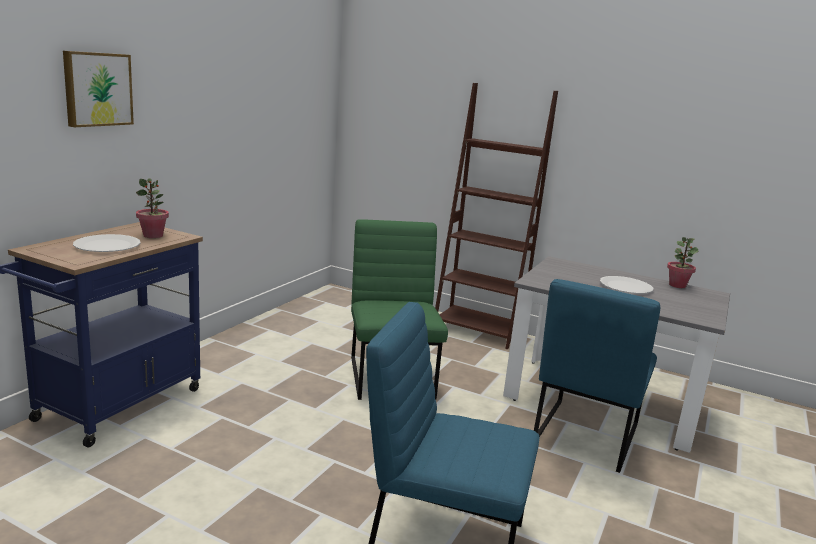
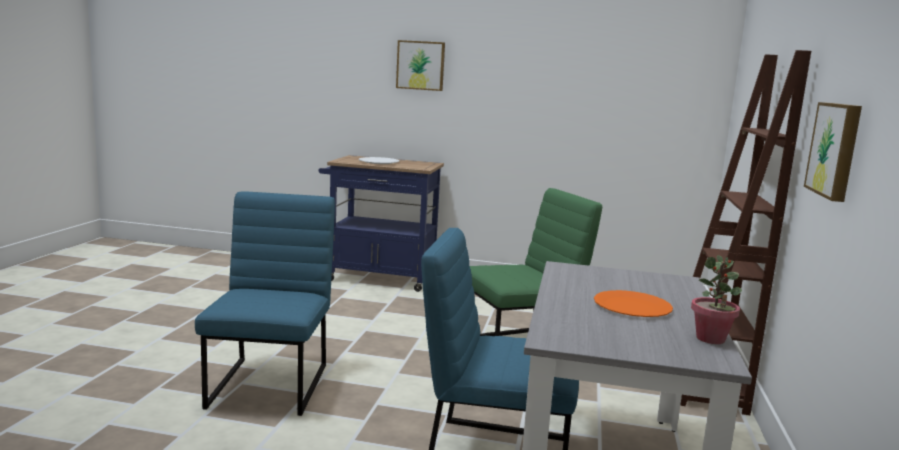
camera: 75 degrees right, 5 degrees down
potted plant [136,178,169,238] -> none
white plate [600,276,653,294] -> orange plate [594,290,673,317]
none -> picture [804,102,862,202]

